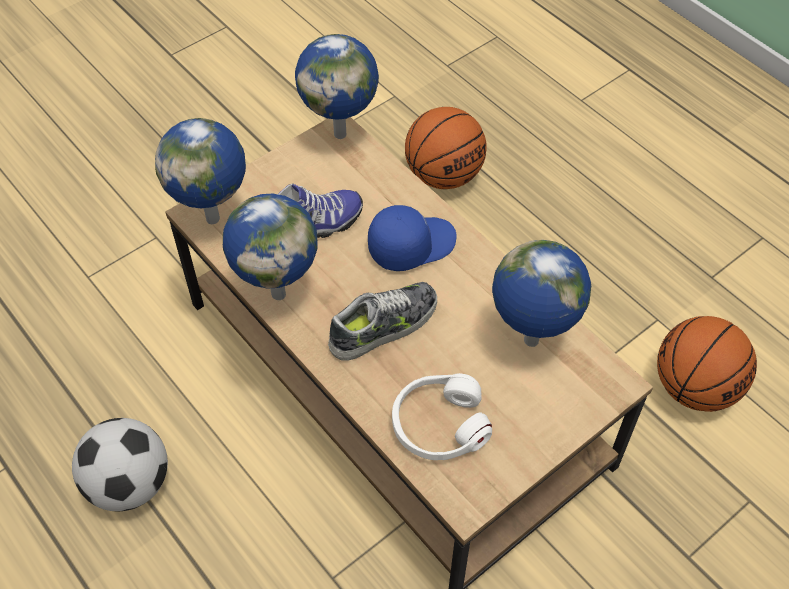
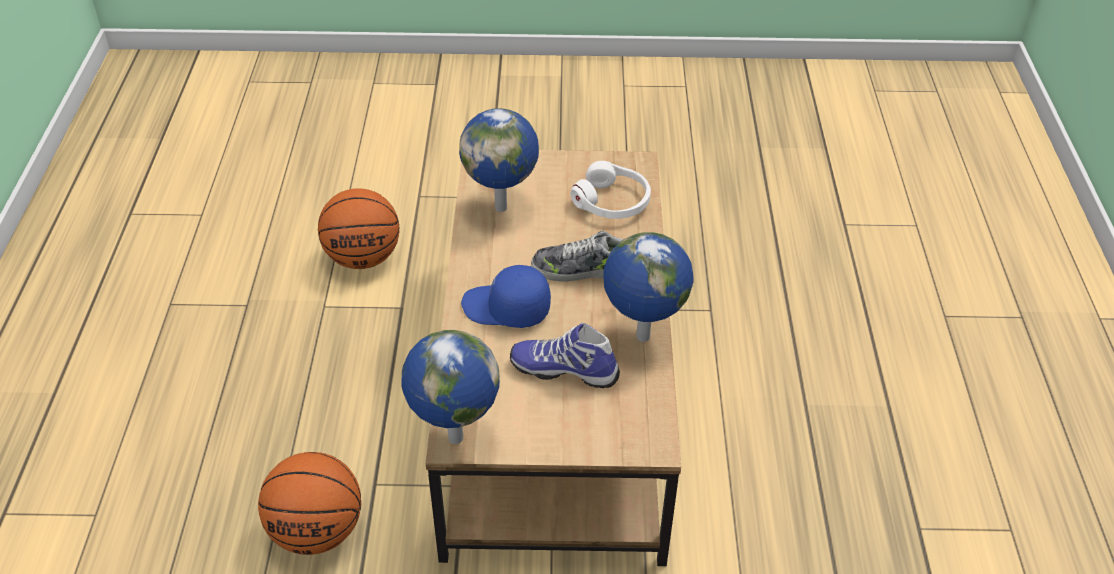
camera: 140 degrees left, 10 degrees down
football [72,418,168,511] -> none
globe [155,118,246,224] -> none

